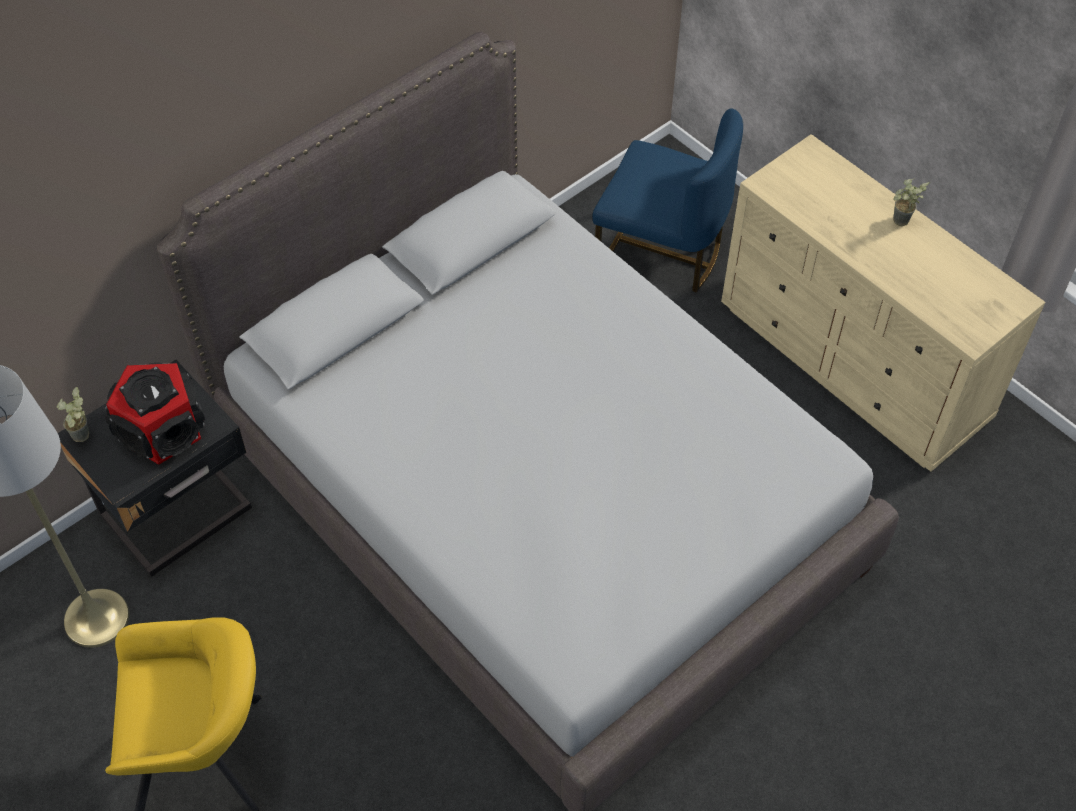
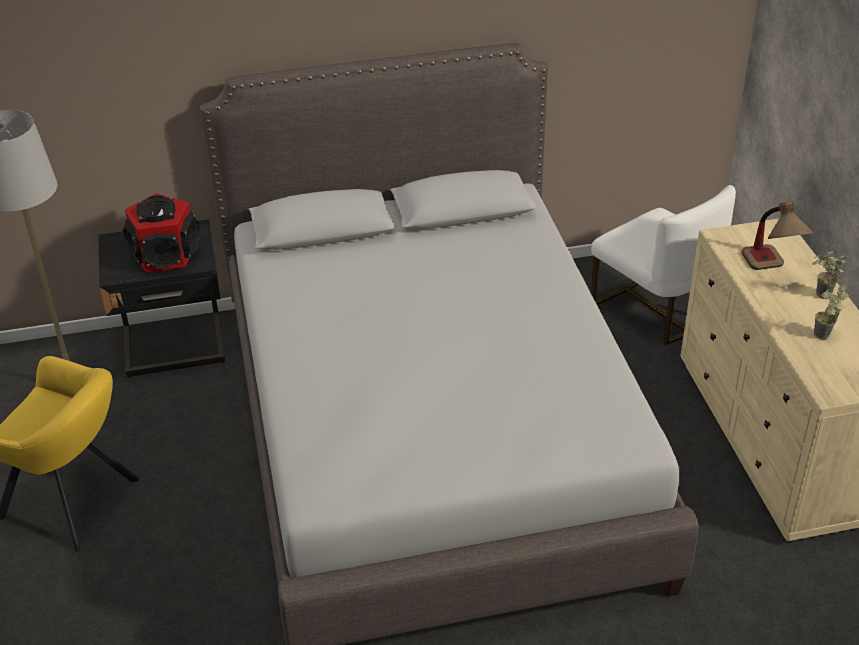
camera: 30 degrees right, 15 degrees down
potted plant [57,387,89,442] -> potted plant moved to [814,284,849,339]
blue chair [593,108,743,292] -> white chair [590,185,736,345]
none -> table lamp [741,202,813,270]

